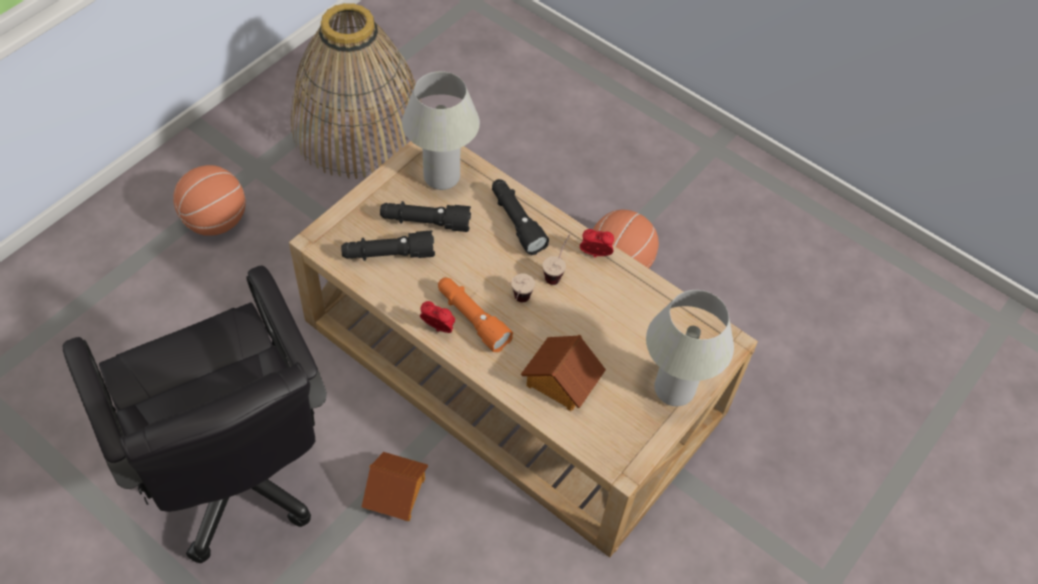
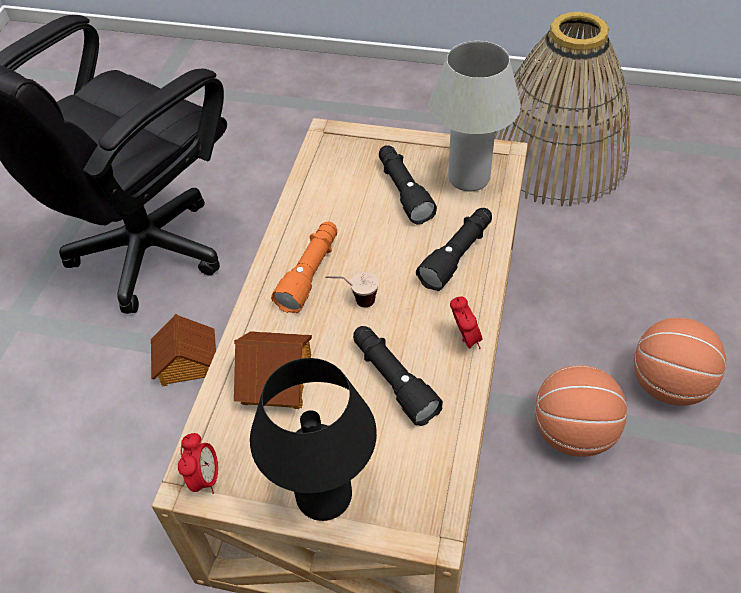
camera: 70 degrees right, 5 degrees down
basketball [173,165,246,236] -> basketball moved to [634,318,726,406]
black flashlight [341,231,435,261] -> black flashlight moved to [353,326,443,426]
alarm clock [420,301,455,333] -> alarm clock moved to [178,433,218,494]
cup [542,234,570,285] -> none
white table lamp [646,290,734,406] -> black table lamp [250,358,377,521]

